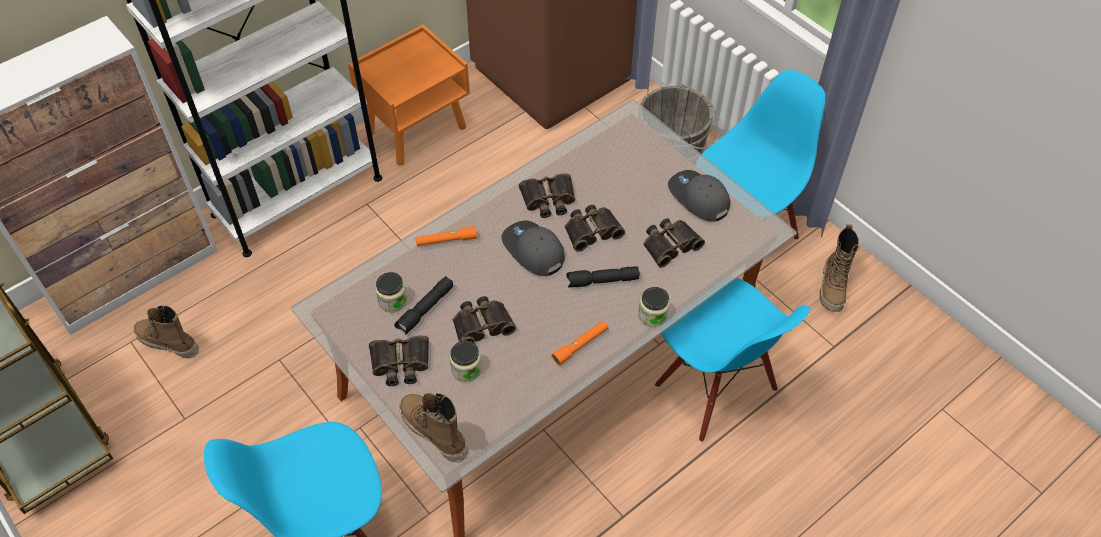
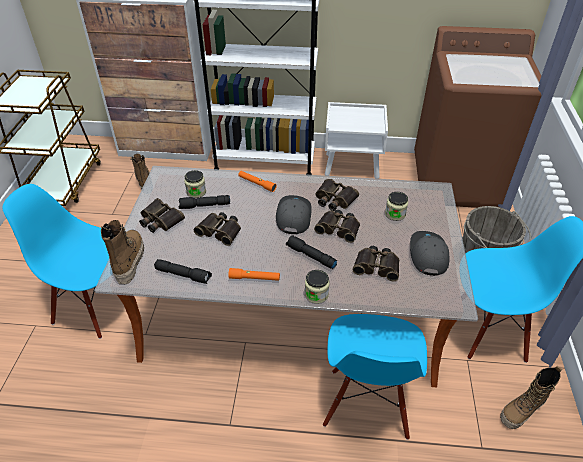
camera: 45 degrees right, 10 degrees down
orange nightstand [348,25,470,166] -> white nightstand [325,102,388,179]
jar [450,341,482,382] -> jar moved to [385,192,408,221]
none -> black flashlight [154,259,212,284]

